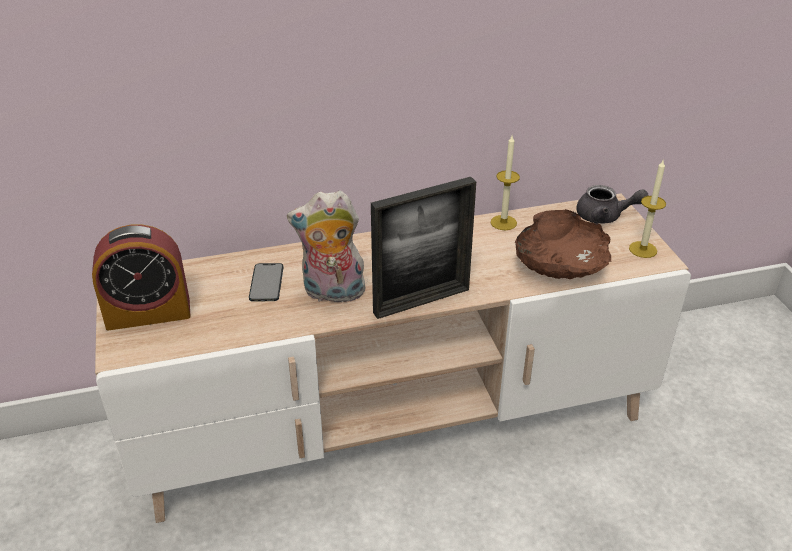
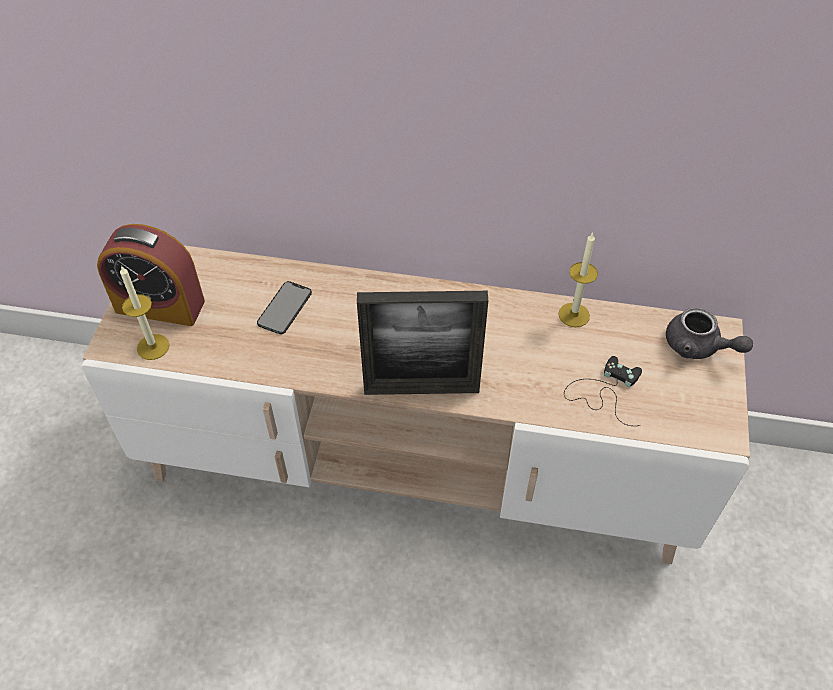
camera: 25 degrees right, 15 degrees up
plush toy [287,191,365,303] -> none
brown bowl [515,209,612,279] -> black game controller [564,356,642,426]
candle [629,160,666,258] -> candle moved to [120,265,170,360]

